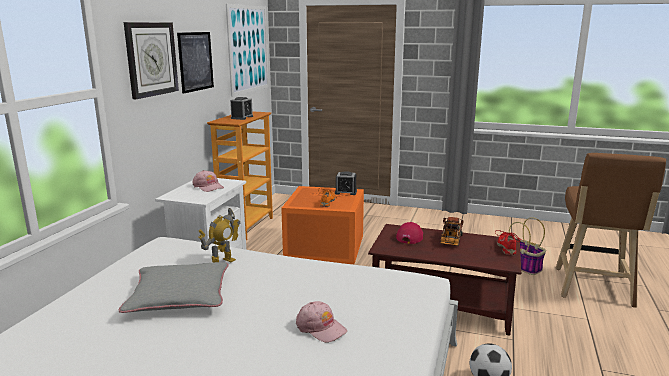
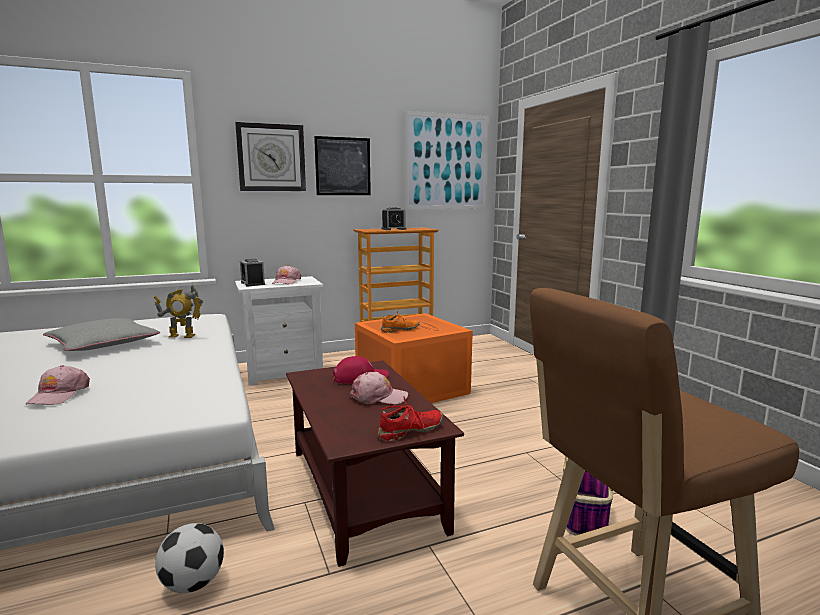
camera: 50 degrees right, 5 degrees down
alarm clock [335,171,357,195] -> alarm clock moved to [240,259,265,286]
toy truck [440,217,464,246] -> pink cap [350,372,408,404]

